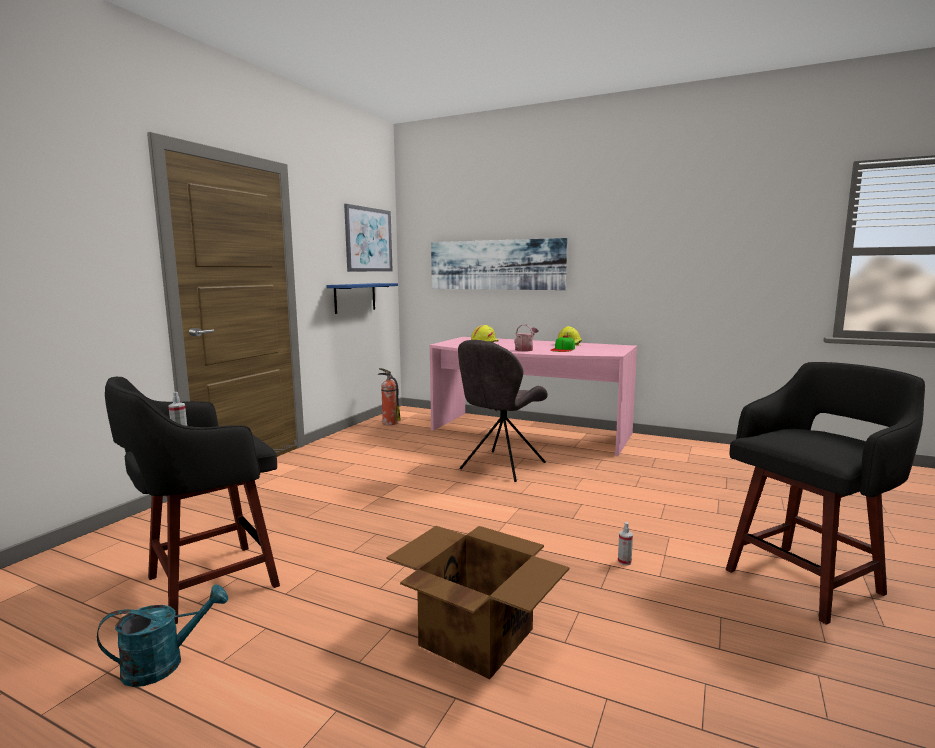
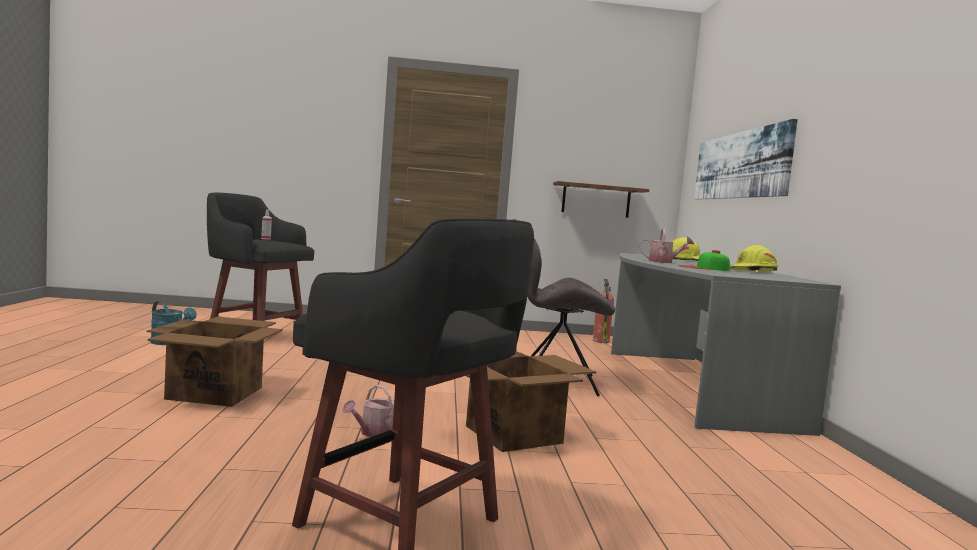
camera: 60 degrees right, 5 degrees down
blue shelf [326,283,398,314] -> brown shelf [553,181,649,218]
picture [344,204,393,272] -> none
pink desk [429,337,637,456] -> grey desk [611,253,841,436]
spray bottle [618,522,633,566] -> watering can [342,385,394,437]
none -> cardboard box [466,351,596,452]

